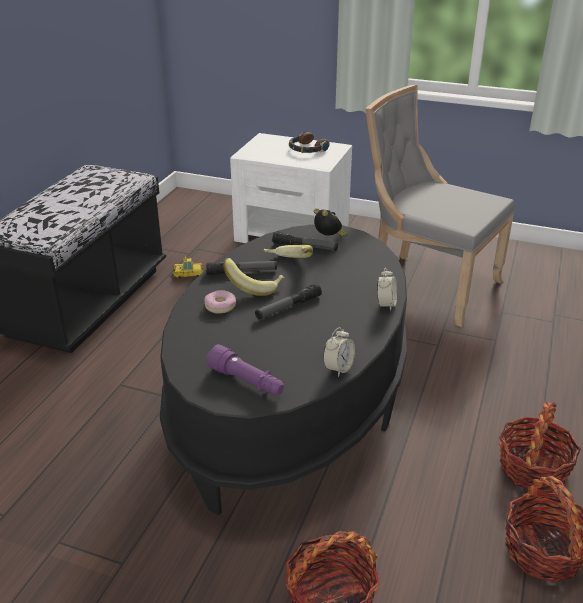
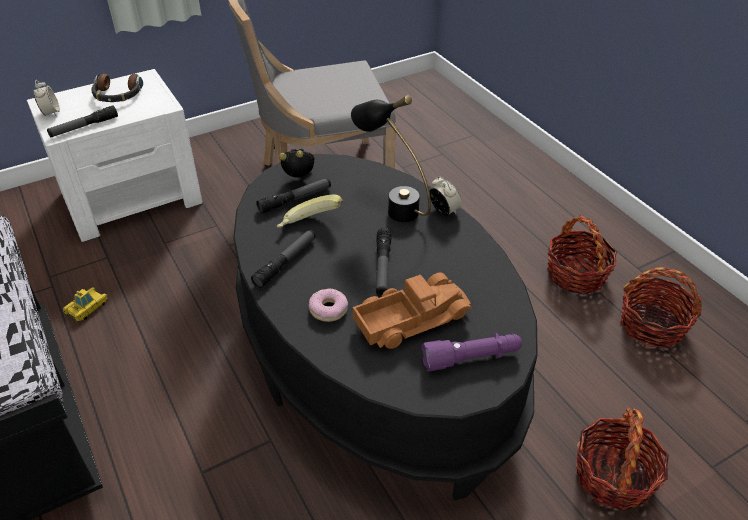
camera: 50 degrees left, 10 degrees up
banana [223,258,284,296] -> none
alarm clock [323,327,355,377] -> alarm clock moved to [33,80,60,116]
none -> flashlight [47,105,118,137]
none -> black table lamp [351,95,431,222]
none -> toy truck [353,272,472,349]

